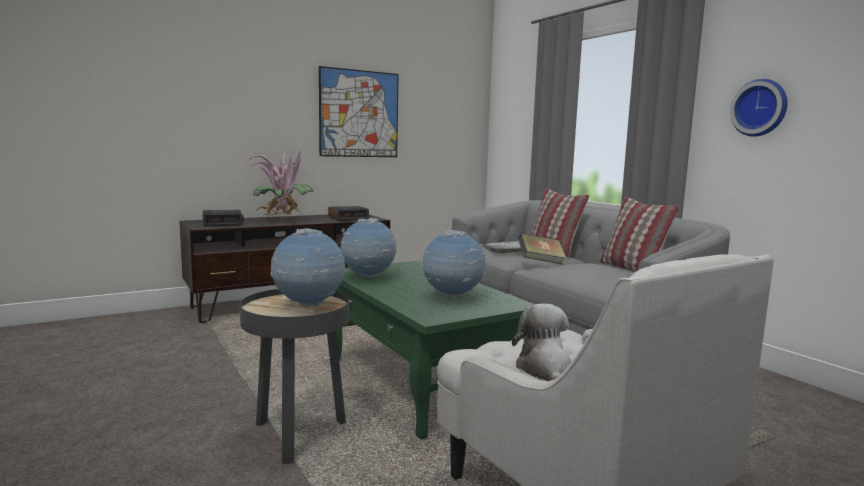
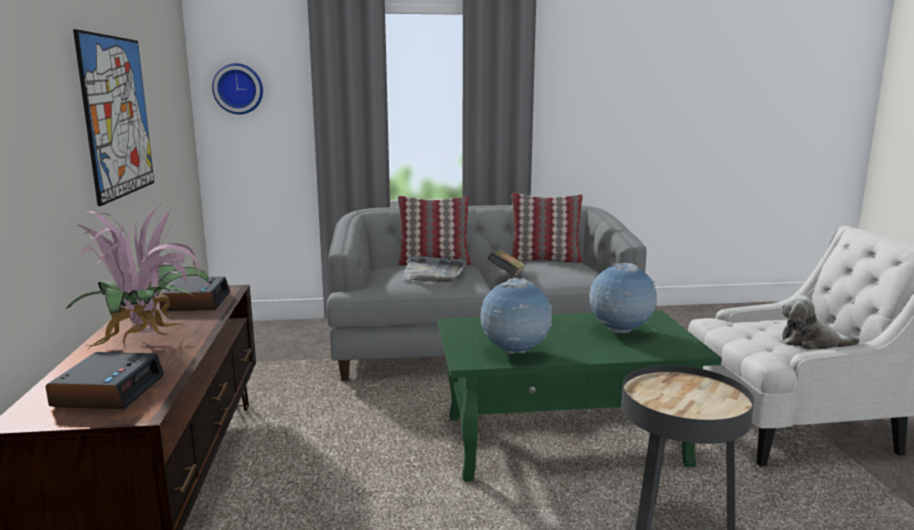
camera: 65 degrees left, 5 degrees up
globe [270,229,347,308] -> none
wall clock [730,79,788,137] -> wall clock moved to [212,63,263,114]

